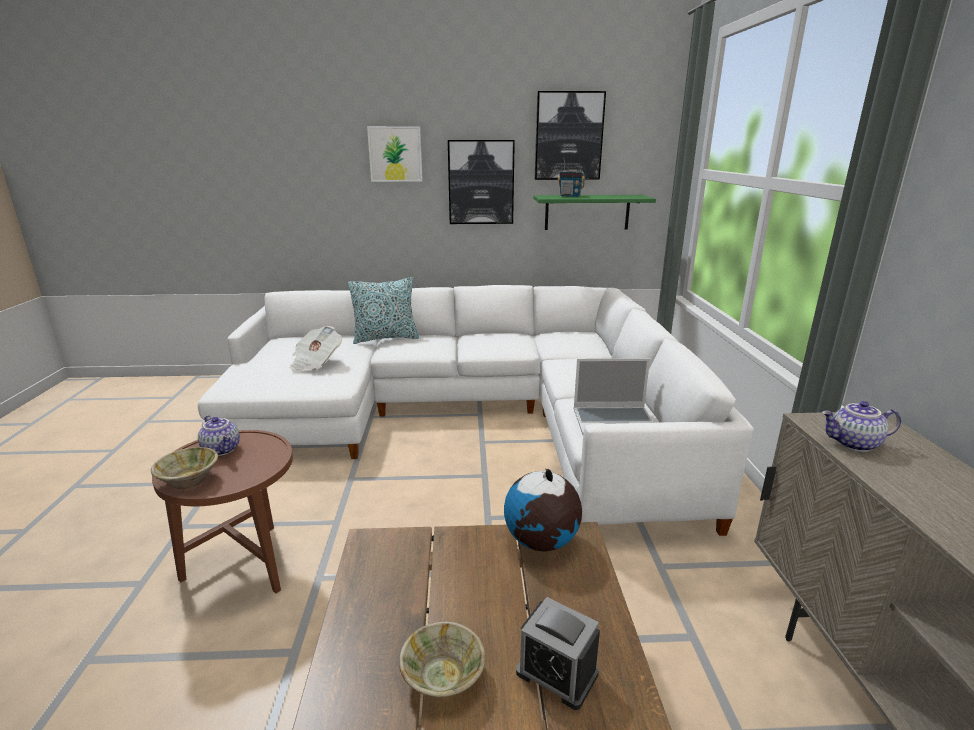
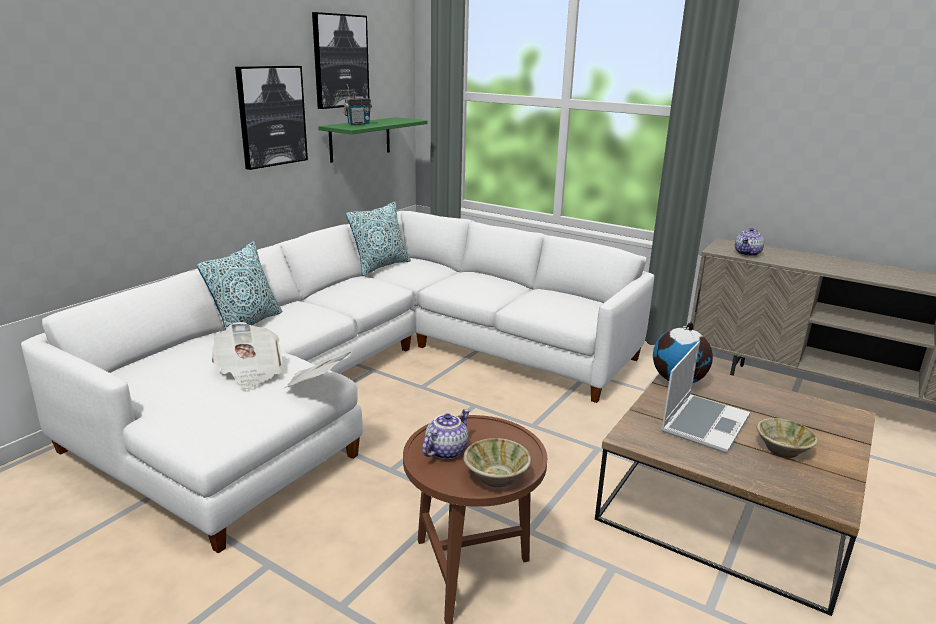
camera: 55 degrees left, 0 degrees up
teapot [198,415,240,456] -> teapot turned 45 degrees counterclockwise [422,409,470,459]
picture [367,126,423,182] -> none
alarm clock [516,597,600,710] -> none
laptop [574,358,654,435] -> laptop moved to [661,342,750,453]
none -> newspaper [283,348,353,389]
none -> pillow [346,202,411,276]

